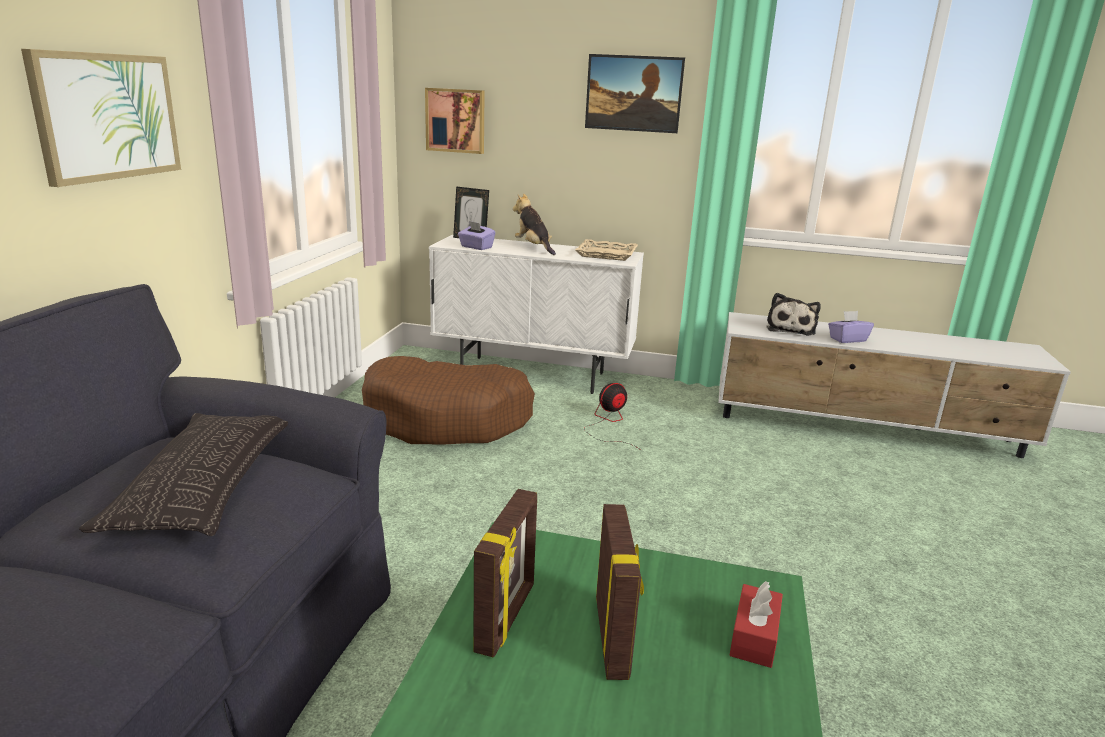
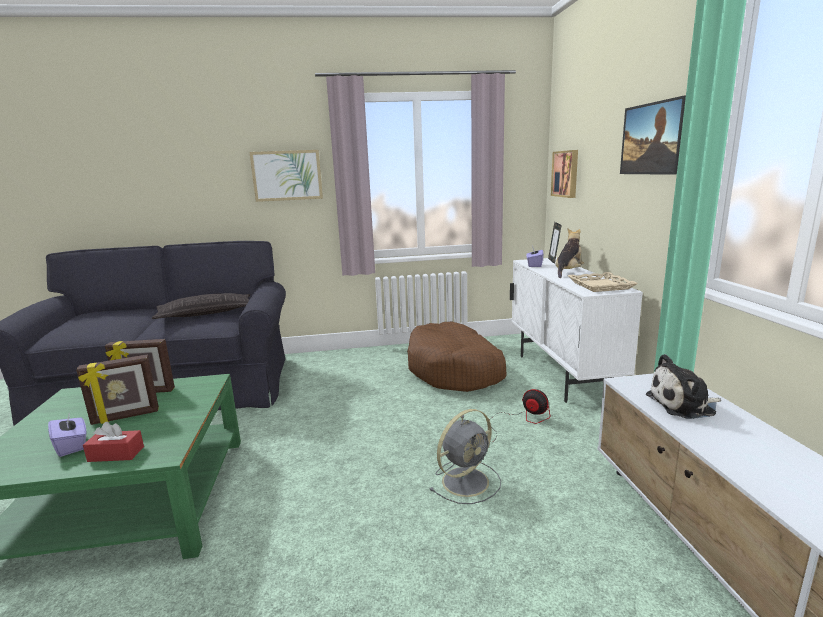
camera: 70 degrees right, 5 degrees down
purple tissue box [828,311,874,343] -> purple tissue box moved to [48,415,87,457]
none -> grey fan [429,409,501,504]

